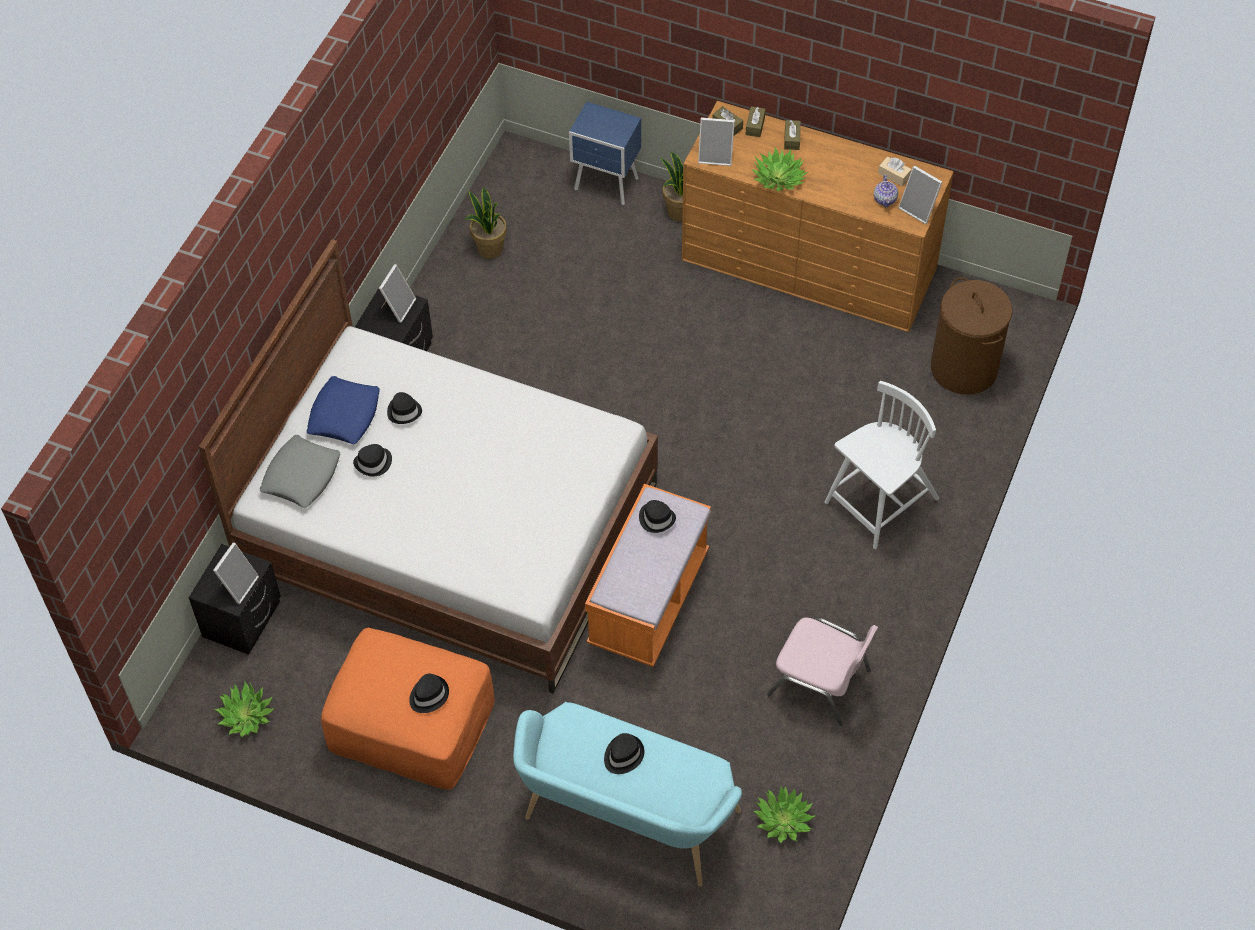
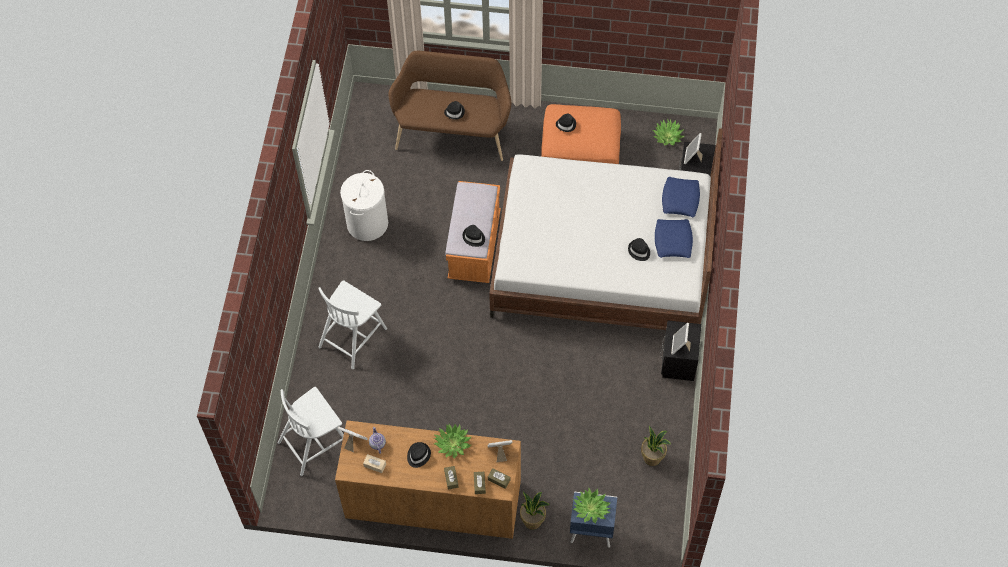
camera: 165 degrees right, 5 degrees up
grey pillow [260,435,341,508] -> blue pillow [662,177,700,217]
black hat [353,444,392,477] -> black hat moved to [407,442,431,468]
turquoise bench [513,702,742,887] -> brown bench [388,51,511,161]
potted plant [753,786,816,843] -> potted plant moved to [573,488,610,523]
pink chair [767,617,878,726] -> white laundry basket [340,170,388,241]
brown laundry basket [931,277,1013,395] -> white chair [278,387,344,476]

